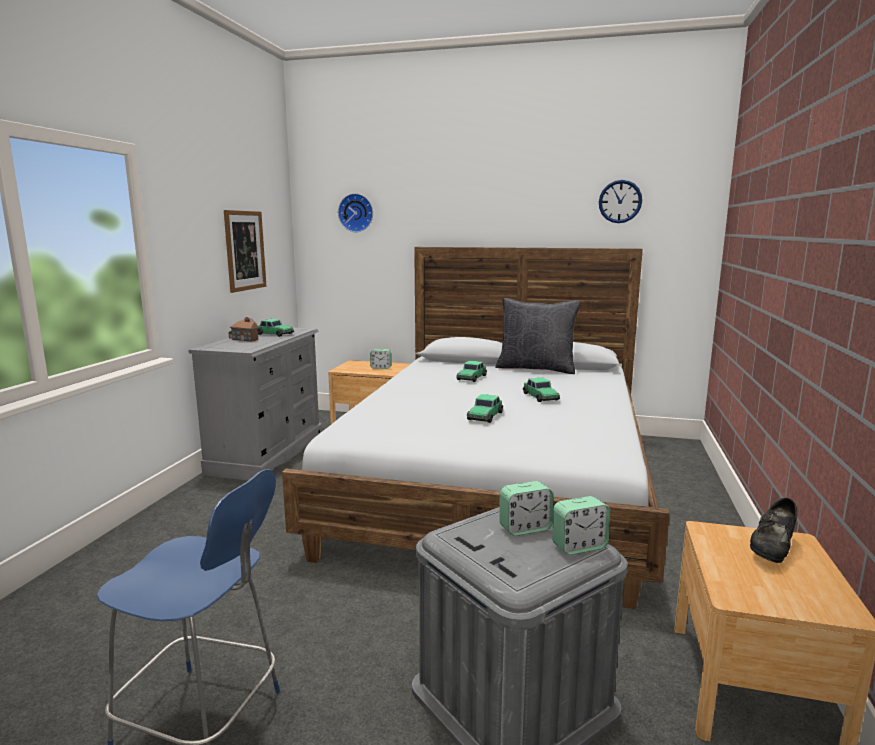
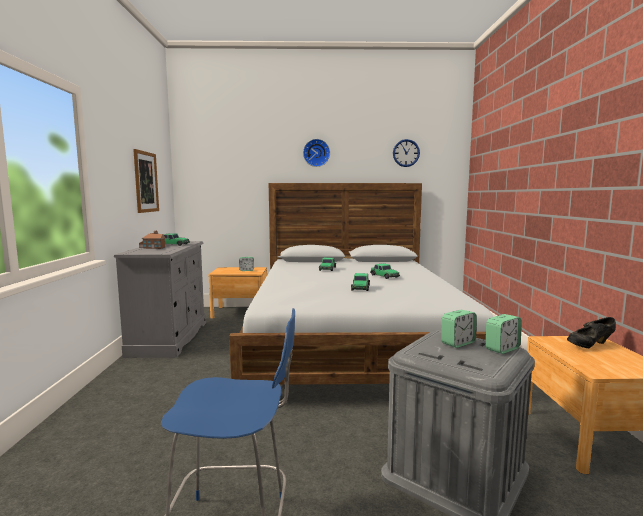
camera: 15 degrees left, 5 degrees down
wall clock [338,193,373,232] -> wall clock moved to [303,139,330,167]
black pillow [495,298,581,374] -> none
black shoe [750,498,797,563] -> black shoe turned 45 degrees clockwise [567,317,616,348]

